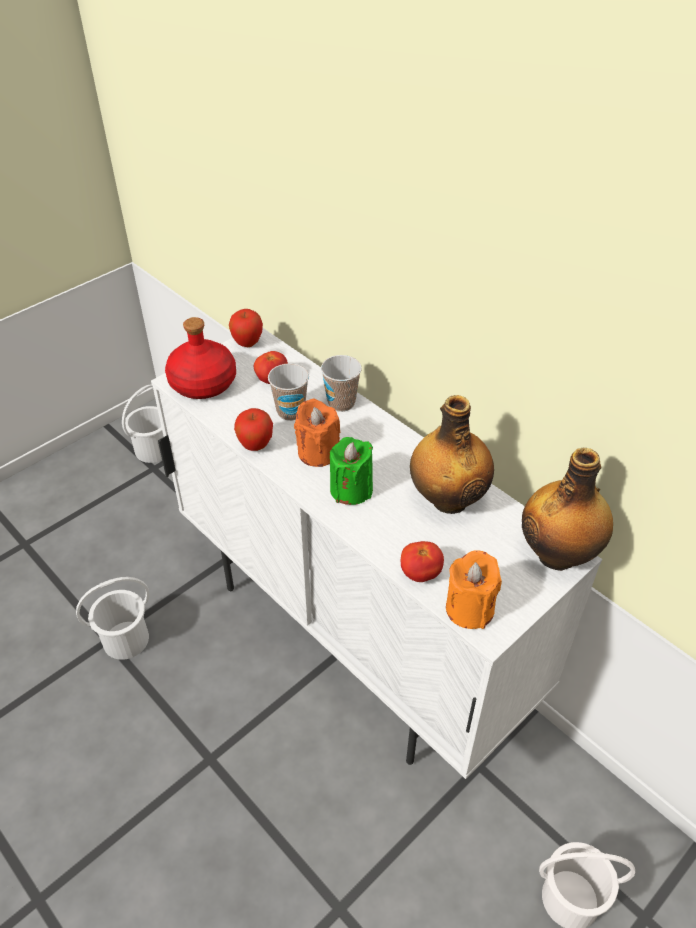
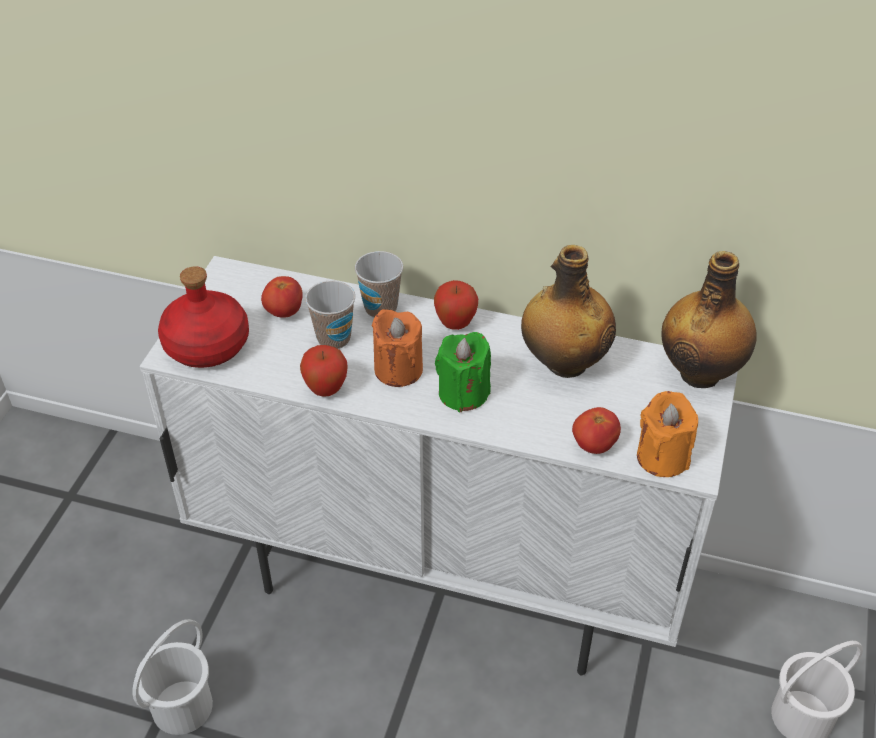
camera: 30 degrees left, 0 degrees up
white bucket [122,384,164,463] -> none
apple [229,309,263,347] -> apple moved to [434,280,478,330]

